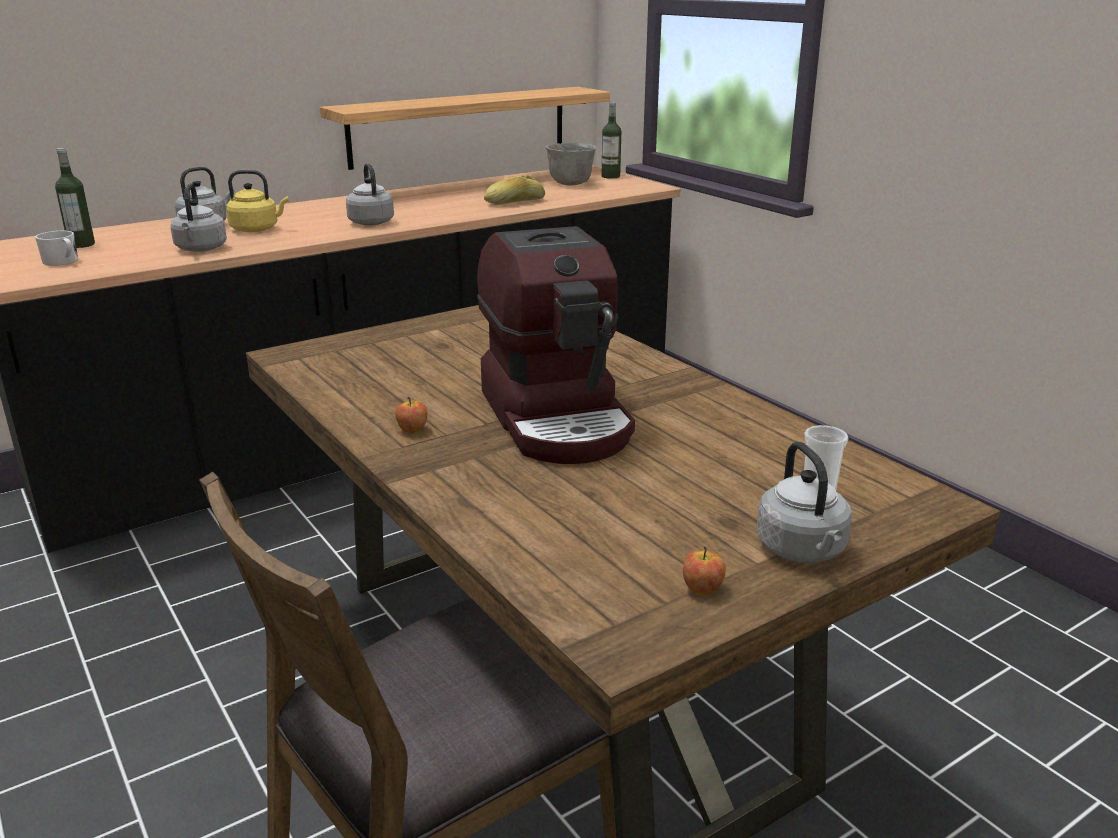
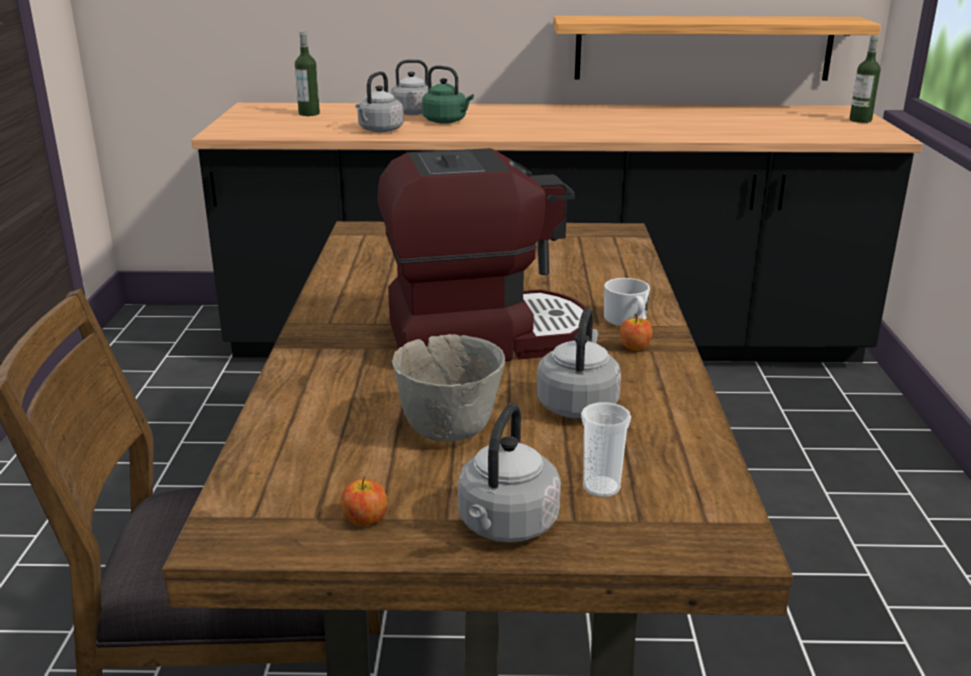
camera: 35 degrees right, 0 degrees up
white mug [35,231,78,266] -> white mug moved to [604,278,650,326]
yellow kettle [226,170,288,232] -> green kettle [422,66,474,124]
grey kettle [346,163,394,226] -> grey kettle moved to [537,308,621,419]
apple [395,397,428,433] -> apple moved to [620,314,653,351]
coffee machine [477,226,635,464] -> coffee machine turned 120 degrees counterclockwise [377,148,586,361]
bread [484,175,545,205] -> none
grey bowl [546,143,596,186] -> grey bowl moved to [392,334,505,442]

